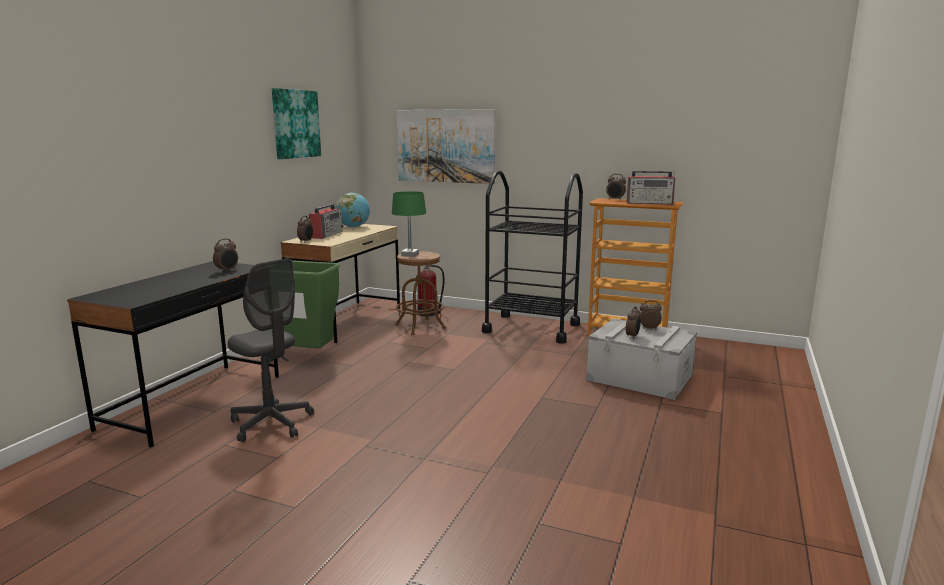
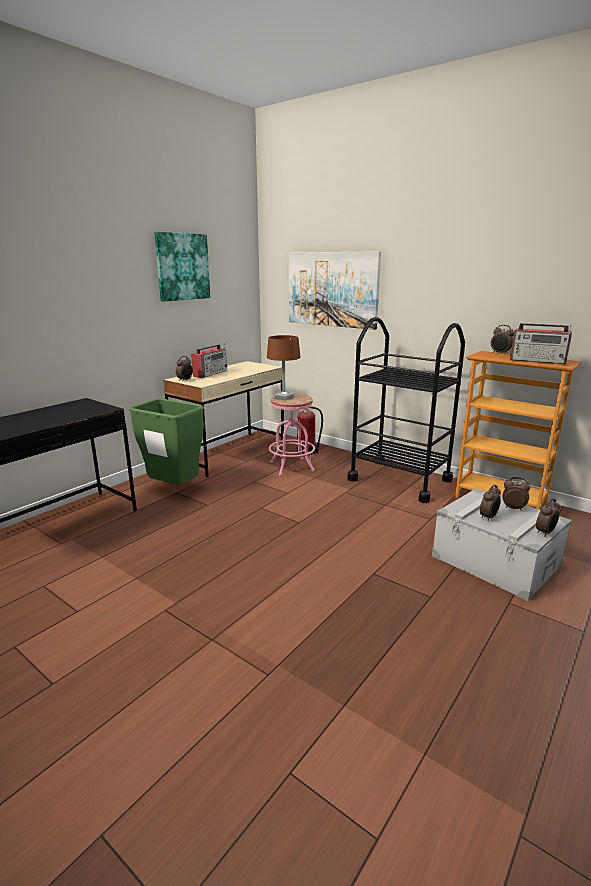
camera: 15 degrees right, 5 degrees up
alarm clock [213,239,238,272] -> alarm clock moved to [536,498,560,537]
grey office chair [227,258,314,442] -> none
globe [335,193,370,227] -> none
green table lamp [392,191,426,257] -> brown table lamp [267,335,300,400]
brown stool [395,251,446,335] -> pink stool [269,394,315,476]

